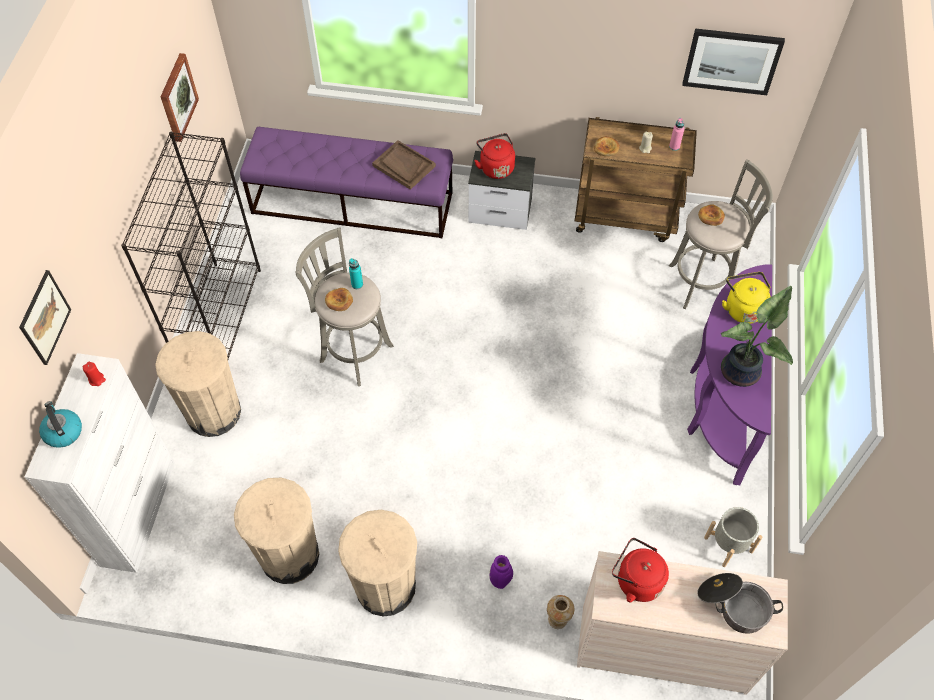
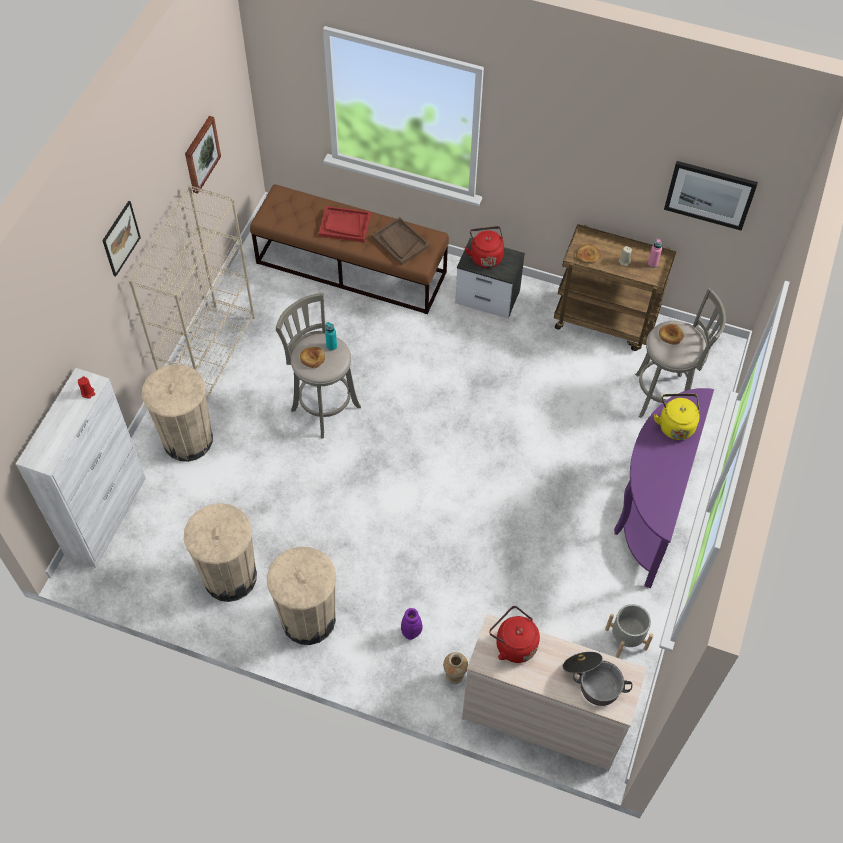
camera: 10 degrees right, 0 degrees up
picture [19,270,71,365] -> picture moved to [102,201,141,277]
kettle [39,401,82,448] -> none
black bookcase [121,131,261,360] -> beige bookcase [128,185,255,399]
purple bench [240,127,453,238] -> brown bench [250,184,449,314]
potted plant [721,286,793,387] -> none
none -> red tray [318,206,371,242]

